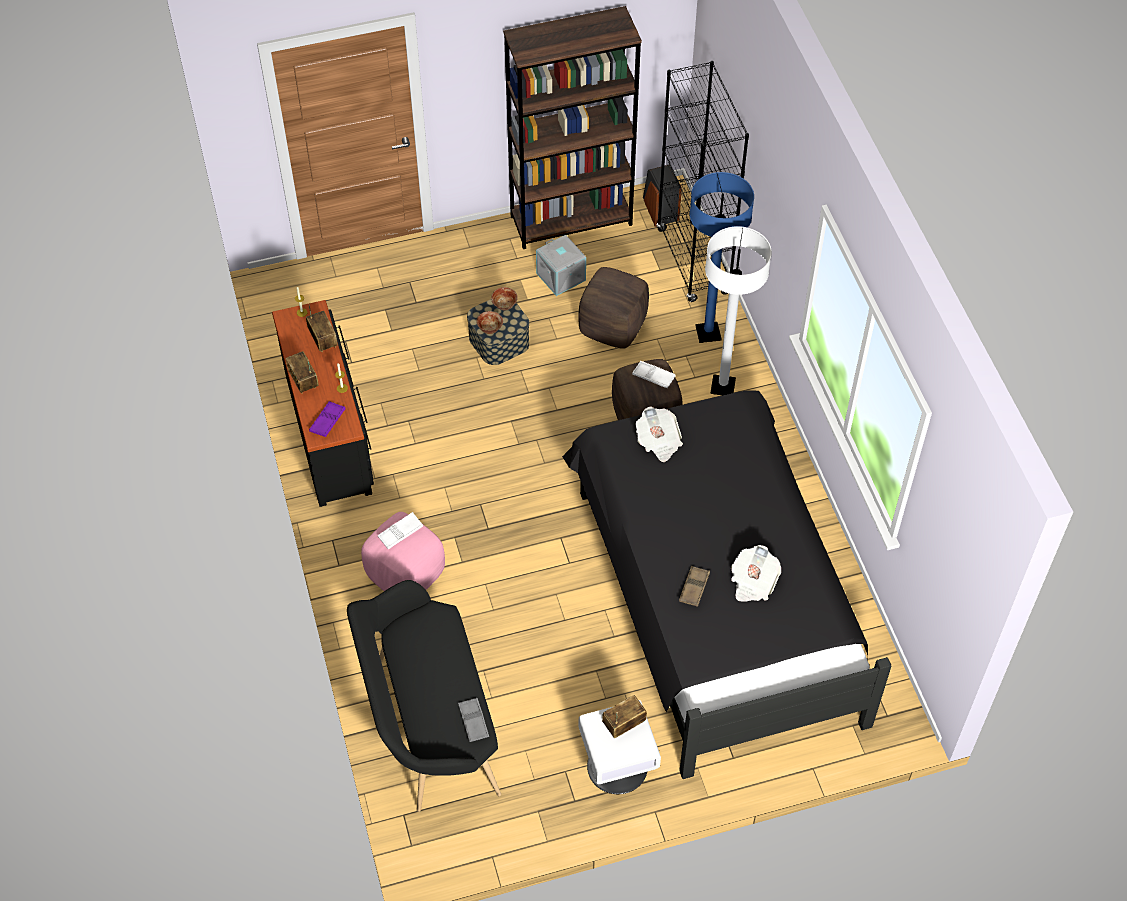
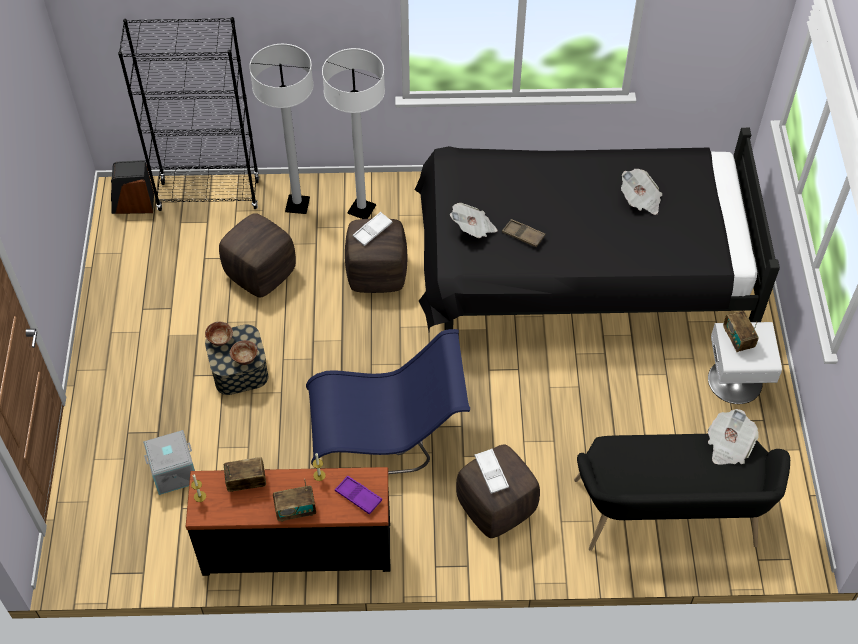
camera: 75 degrees left, 0 degrees up
pink ottoman [361,512,445,591] -> brown ottoman [456,445,540,538]
grey tray [458,698,489,742] -> newspaper [707,409,759,465]
brown bookcase [503,6,642,249] -> none
grey storage box [536,235,586,296] -> grey storage box moved to [143,430,195,495]
brown tray [679,566,710,607] -> brown tray moved to [502,219,545,247]
blue floor lamp [689,172,754,343] -> white floor lamp [249,44,314,214]
none -> blue chair [306,329,470,474]

